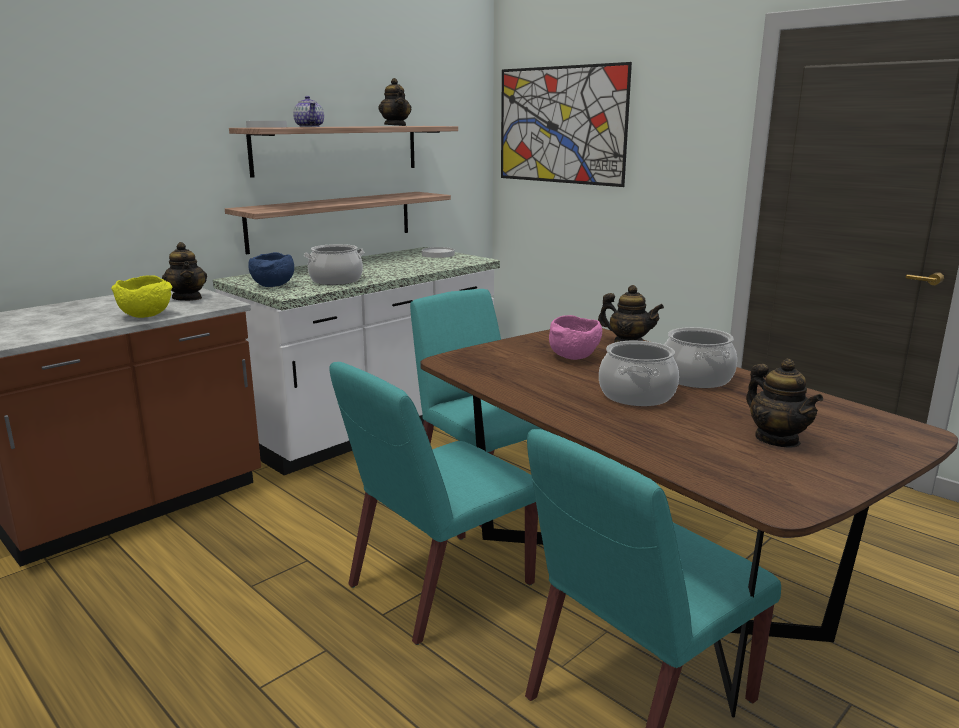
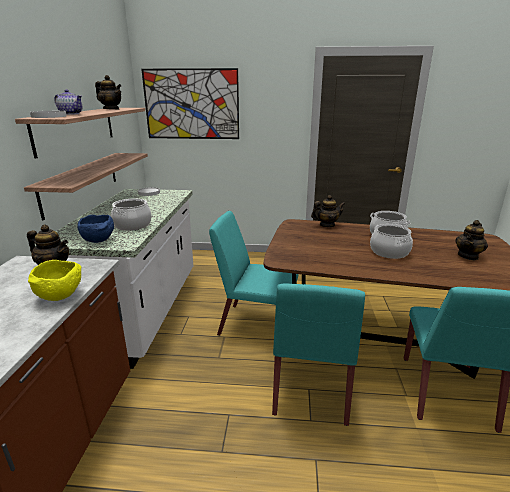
camera: 40 degrees left, 5 degrees up
pink bowl [549,315,602,360] -> none
teapot [746,359,823,448] -> teapot turned 105 degrees clockwise [455,220,488,260]

